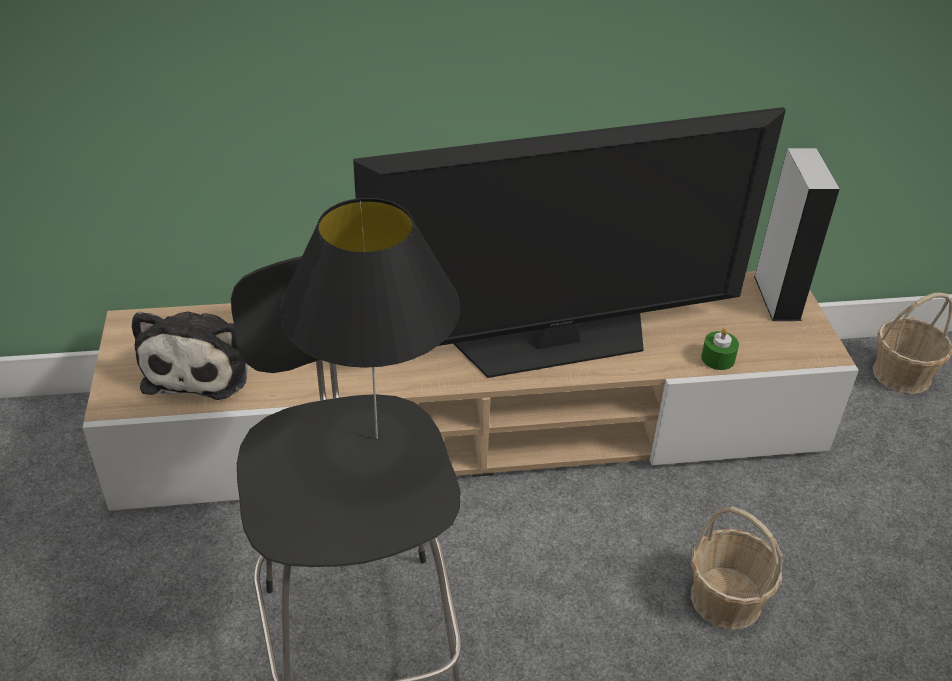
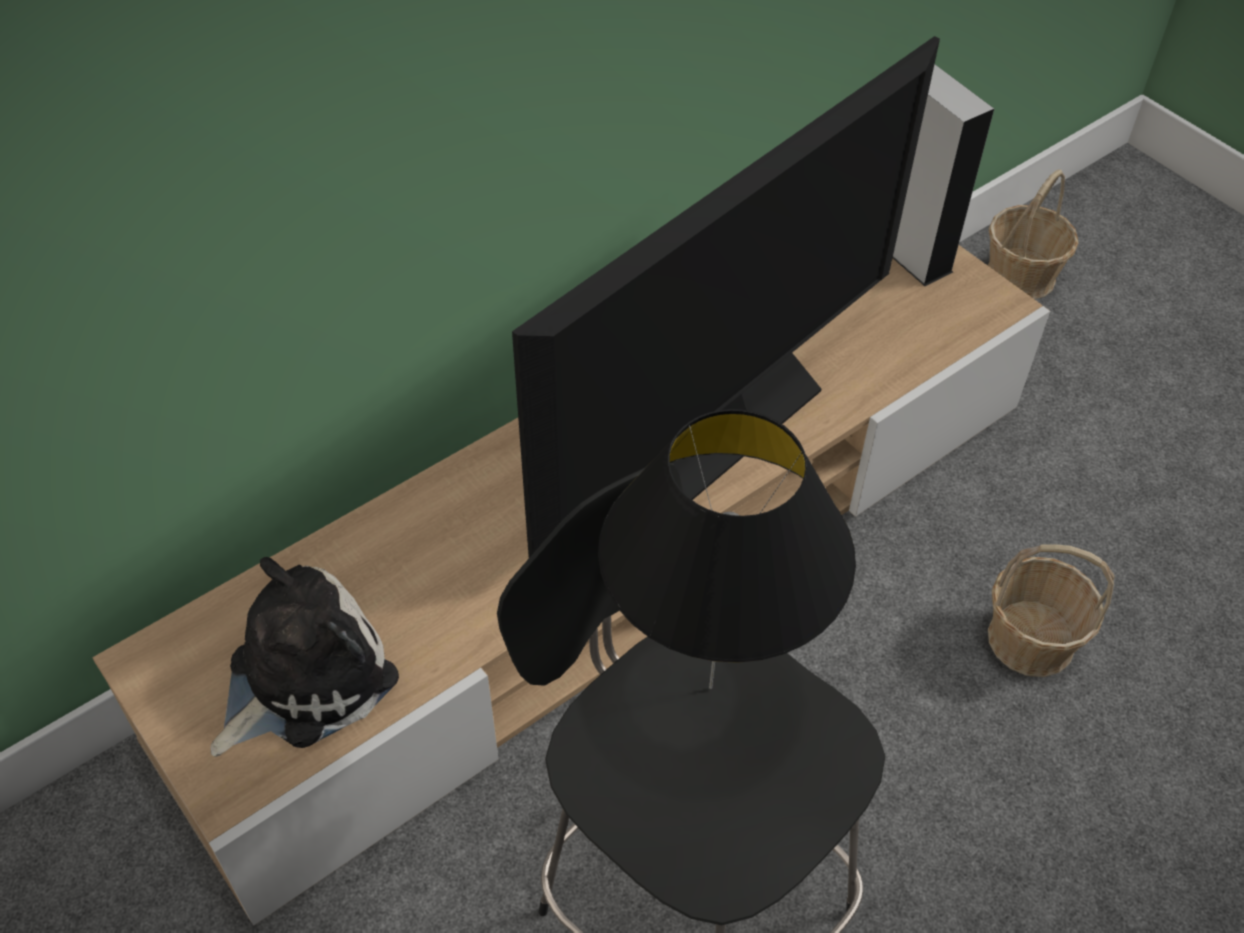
camera: 30 degrees left, 10 degrees up
plush toy [132,311,248,400] -> plush toy turned 105 degrees counterclockwise [211,557,399,757]
green candle [701,328,739,370] -> none

